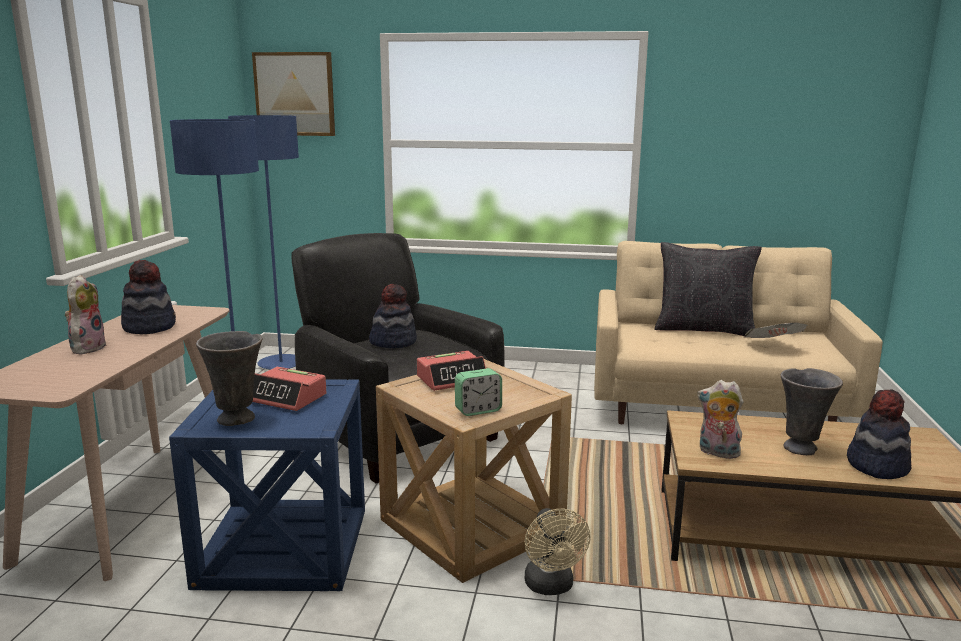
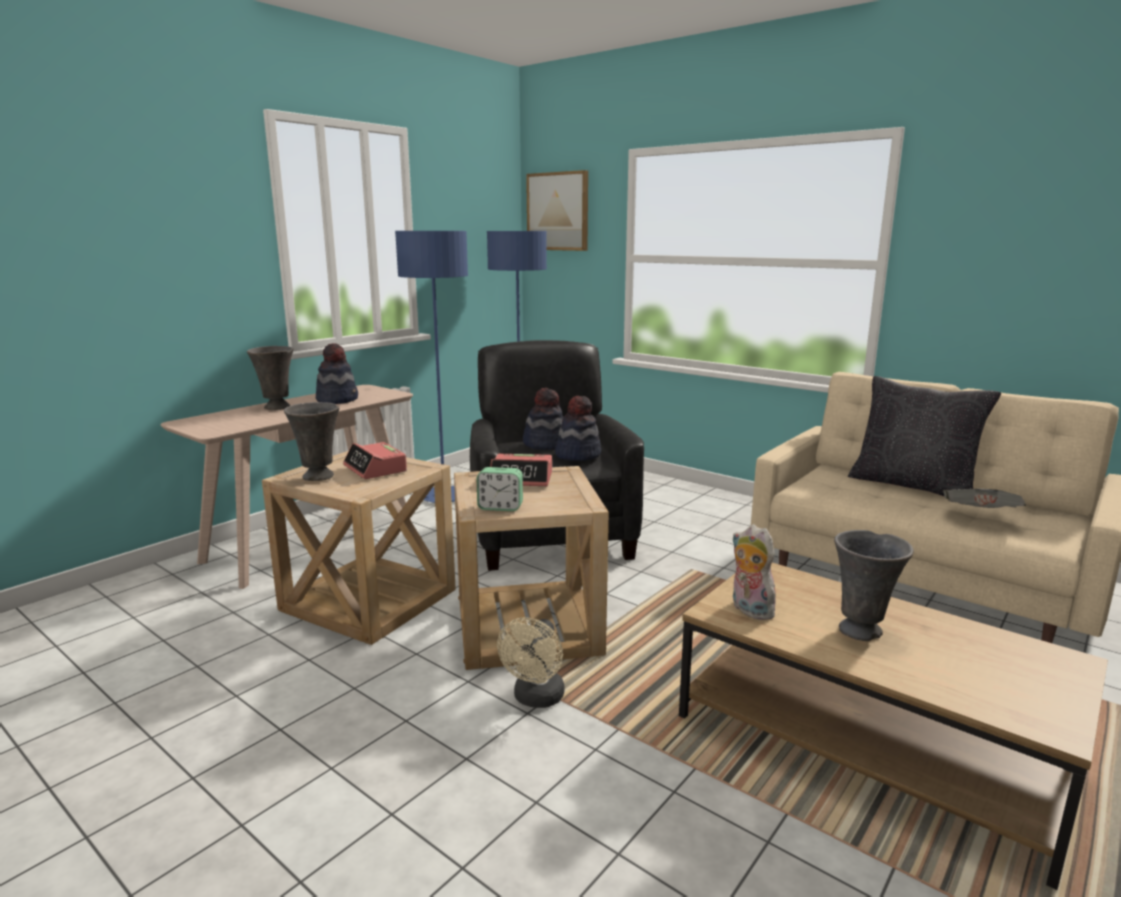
camera: 30 degrees right, 0 degrees up
plush toy [65,275,107,354] -> grey vase [247,346,294,410]
blue side table [169,379,365,591] -> beige side table [262,451,456,645]
hat [847,389,912,479] -> hat moved to [555,396,601,461]

